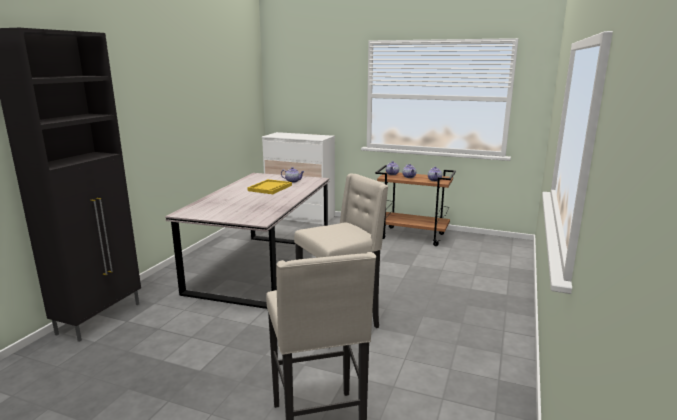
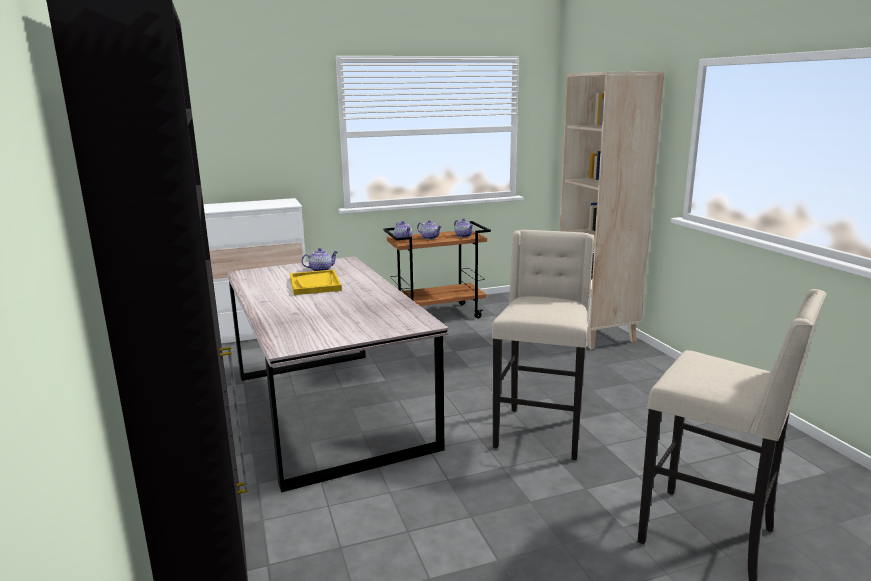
camera: 40 degrees left, 0 degrees up
none -> beige bookcase [559,71,665,350]

